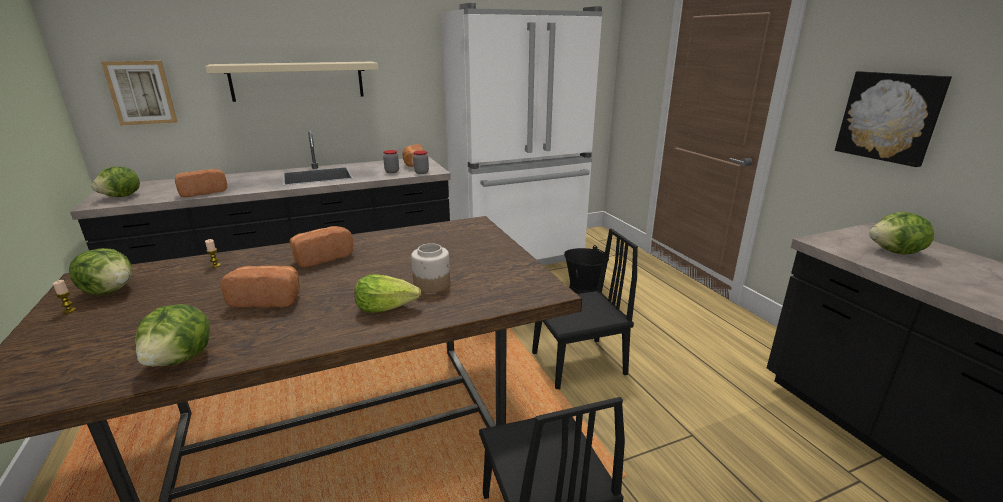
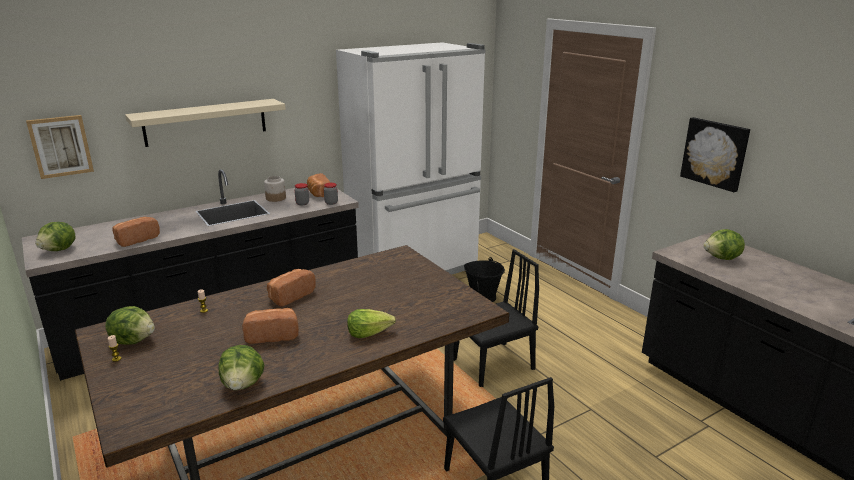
camera: 10 degrees left, 0 degrees up
jar [411,243,450,293] -> jar moved to [264,176,286,202]

